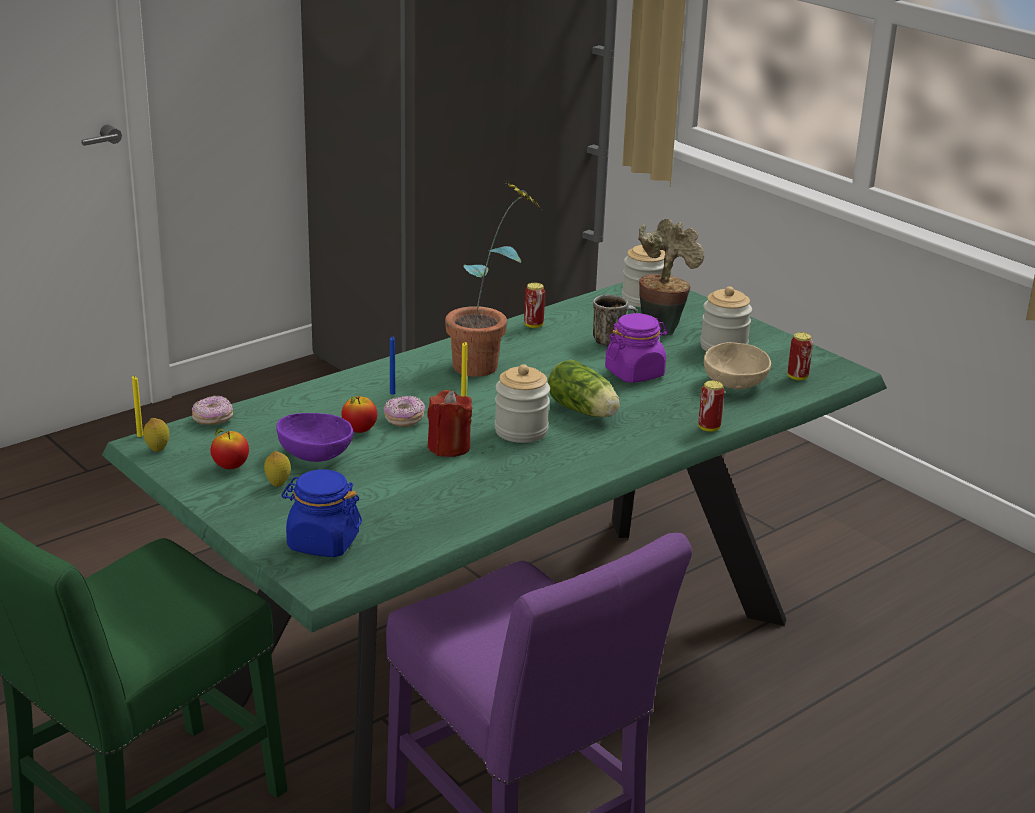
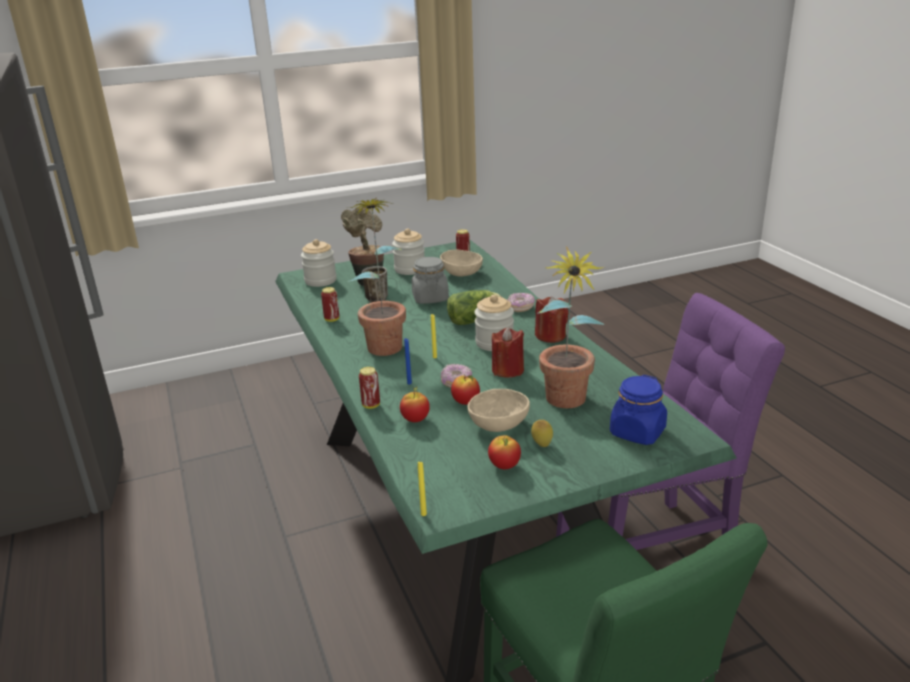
camera: 70 degrees left, 0 degrees up
lemon [143,418,170,452] -> none
donut [192,395,233,425] -> donut moved to [507,293,535,312]
purple bowl [276,413,353,462] -> beige bowl [468,389,530,432]
purple jar [605,313,668,383] -> grey jar [411,257,449,304]
can [698,380,725,432] -> can moved to [359,367,380,409]
none -> apple [400,386,430,422]
none -> red candle [535,297,568,343]
none -> potted plant [538,246,604,408]

